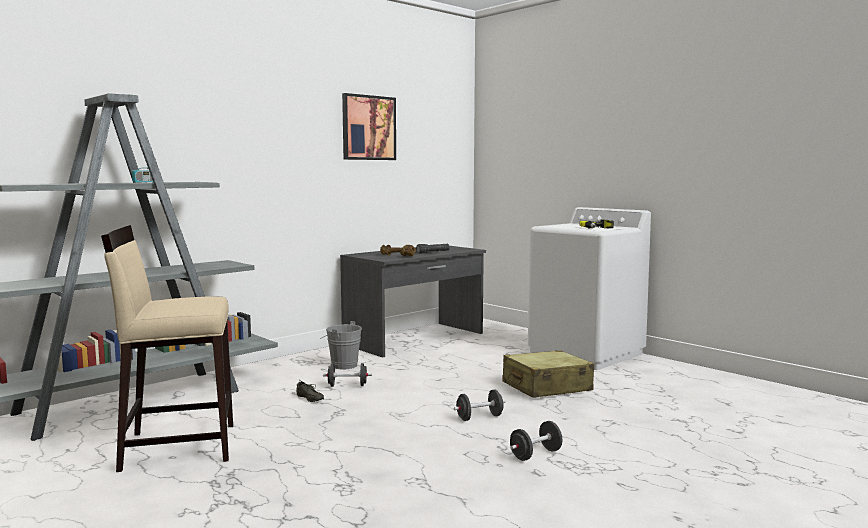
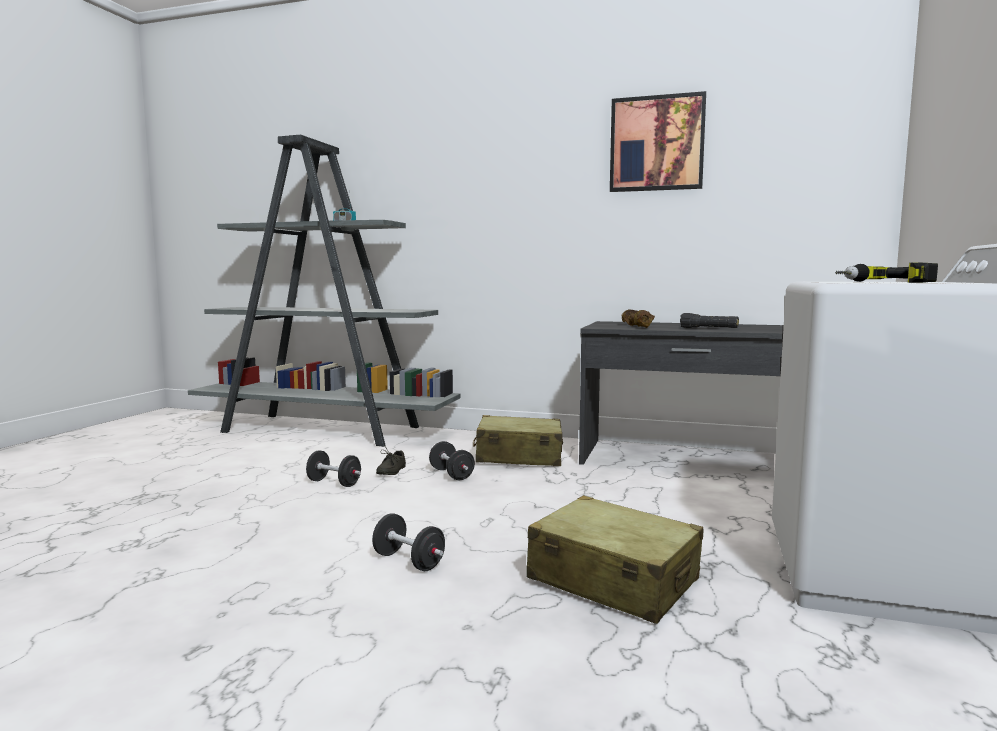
camera: 60 degrees right, 0 degrees up
beige stool [101,225,233,472] -> none
grey bucket [320,321,362,370] -> beige suitcase [473,415,563,466]
black dumbbell [510,421,562,461] -> black dumbbell moved to [306,450,361,487]

